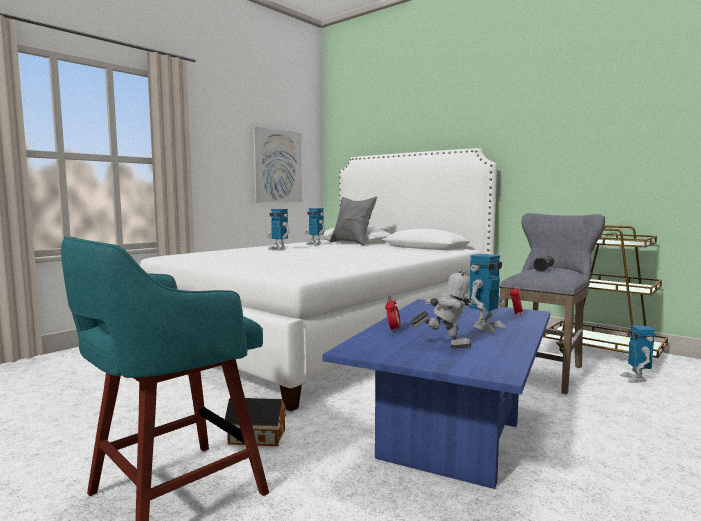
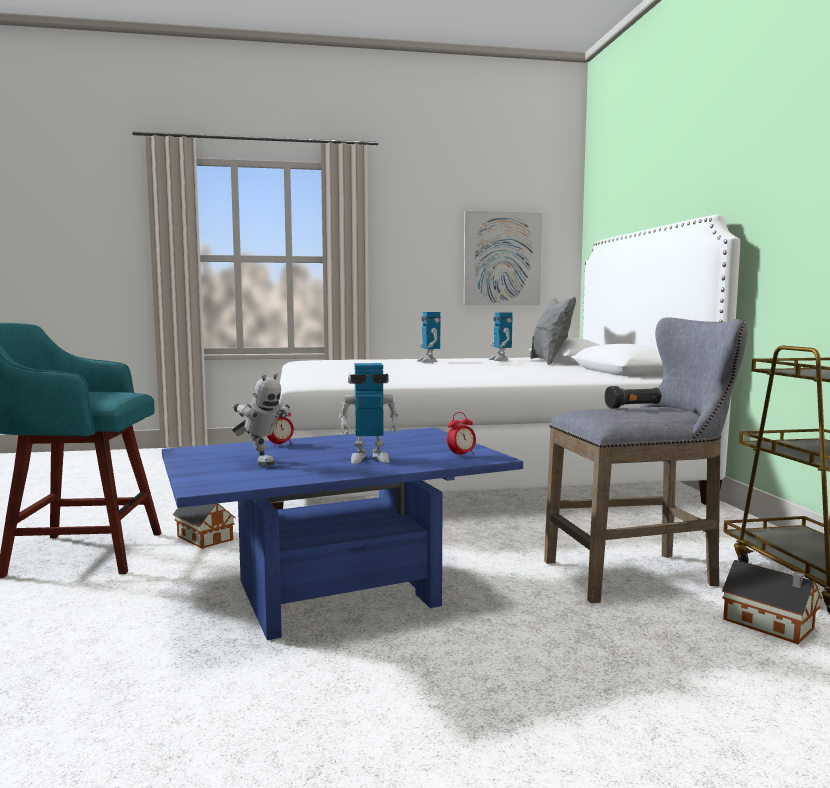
camera: 40 degrees right, 0 degrees up
toy robot [620,325,655,383] -> toy house [722,560,822,644]

